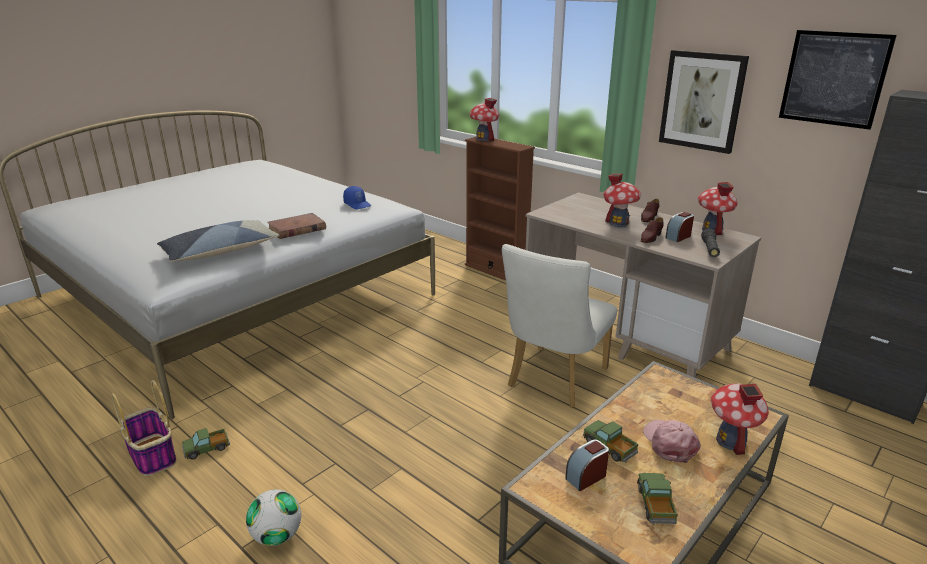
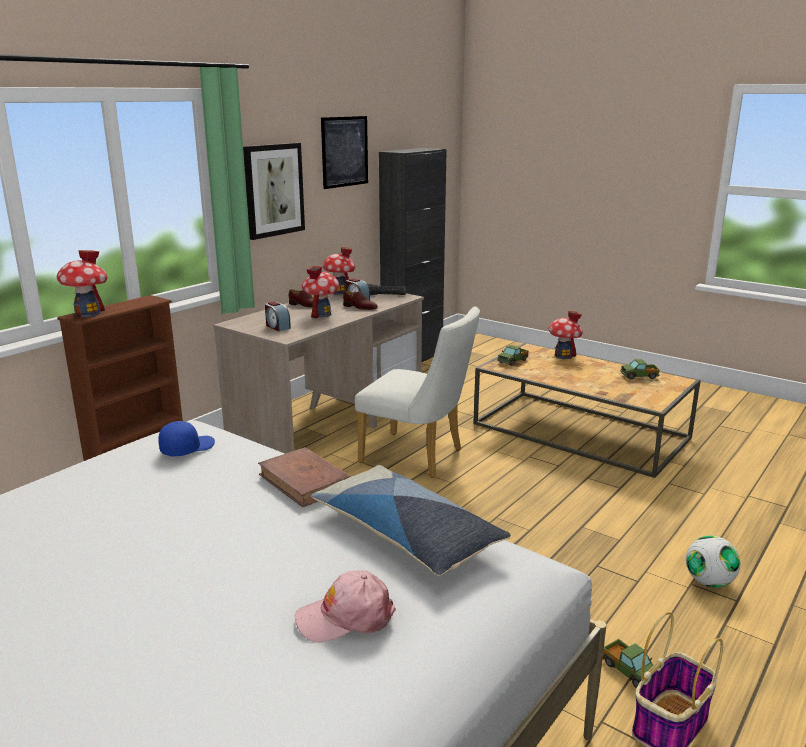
camera: 95 degrees left, 5 degrees down
alarm clock [565,440,609,491] -> alarm clock moved to [265,302,291,331]
toy truck [583,420,638,463] -> toy truck moved to [498,345,529,366]
pink cap [643,420,701,463] -> pink cap moved to [295,570,396,643]

